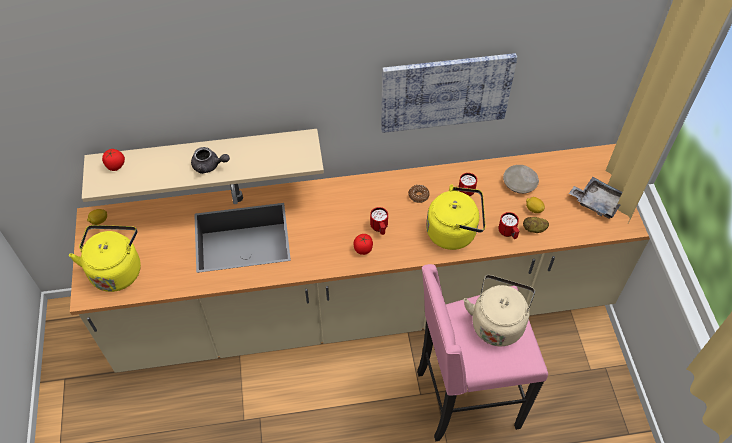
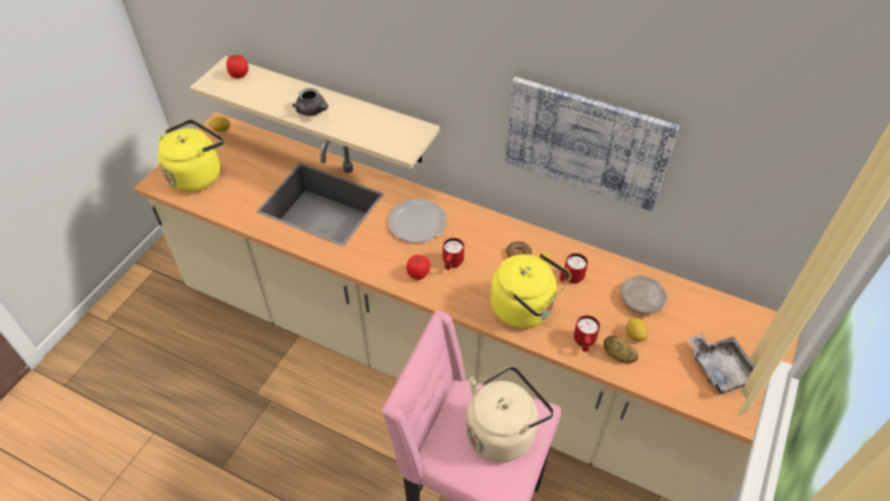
camera: 35 degrees right, 5 degrees down
none -> plate [388,199,447,243]

